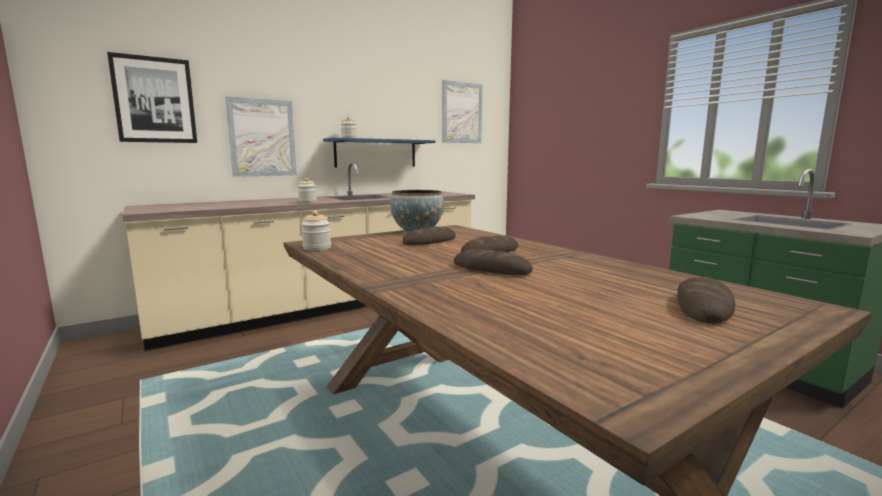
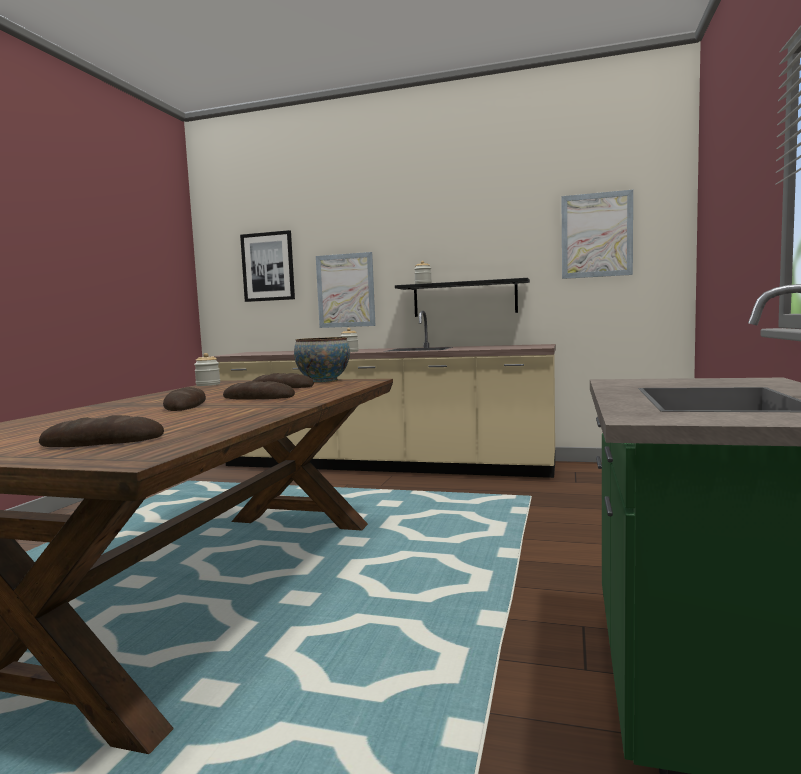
camera: 50 degrees right, 5 degrees down
blue shelf [323,138,436,168] -> black shelf [395,278,530,317]

